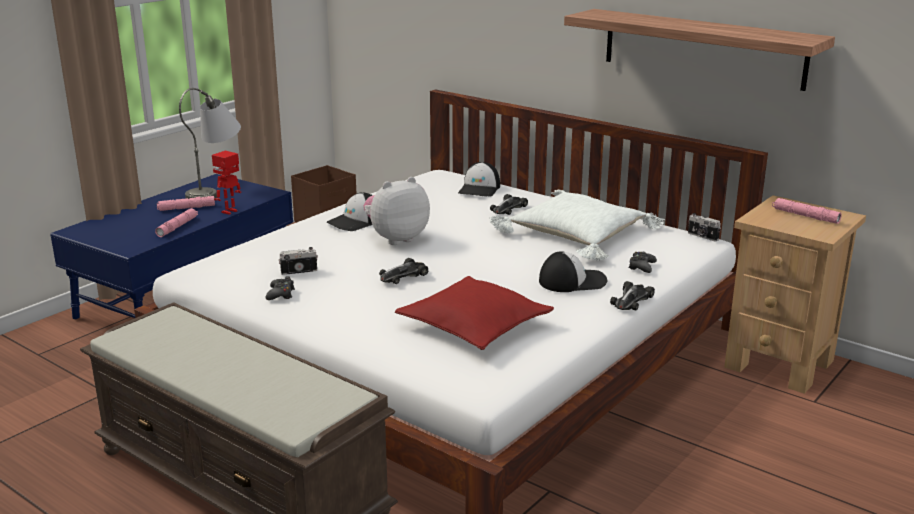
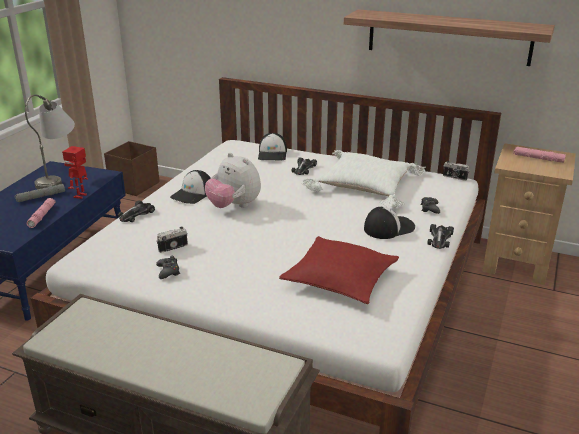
camera: 15 degrees left, 5 degrees up
pink flashlight [157,196,215,211] -> grey flashlight [15,184,65,202]
plush toy [364,177,430,245] -> plush toy turned 90 degrees counterclockwise [205,153,261,208]
toy car [379,258,428,284] -> toy car moved to [118,200,155,222]

